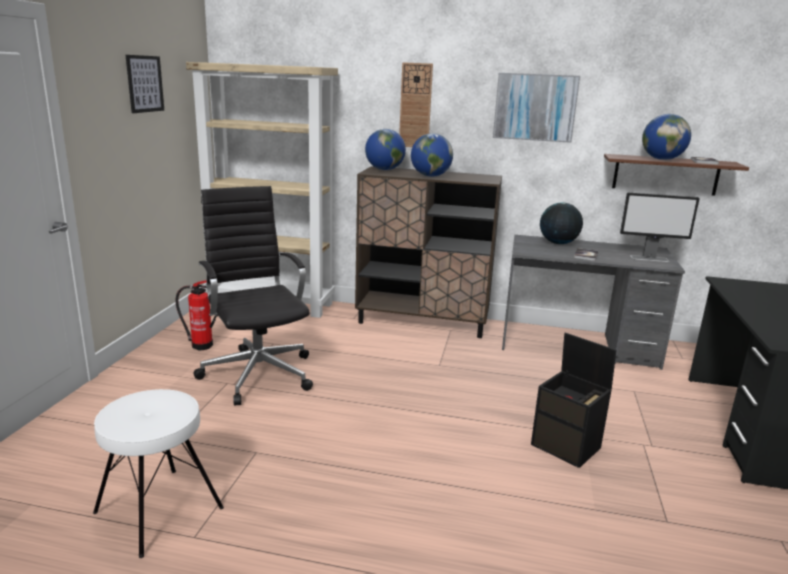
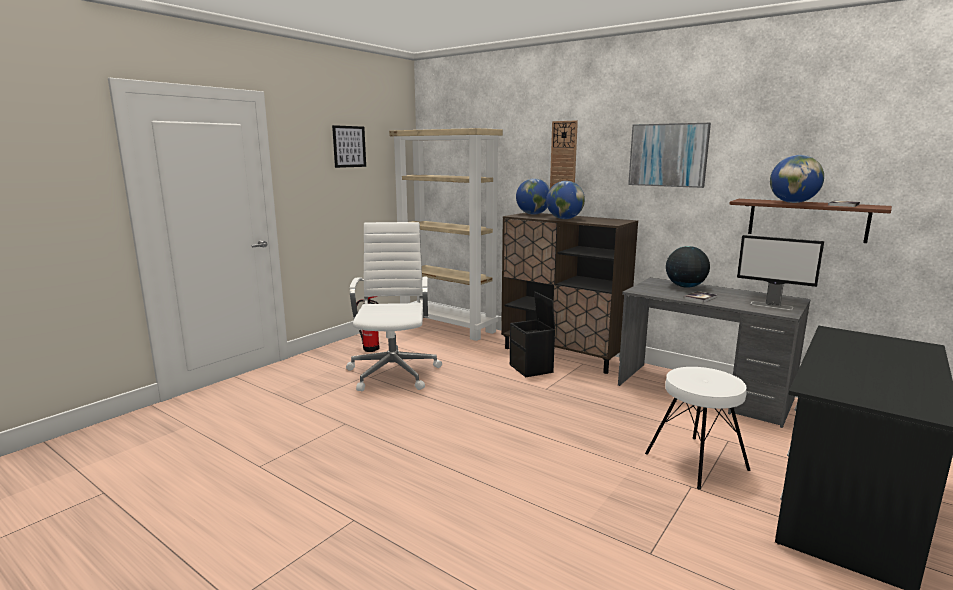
camera: 25 degrees right, 5 degrees down
white stool [93,389,224,558] -> white stool moved to [645,367,751,490]
black office chair [194,186,313,405] -> white office chair [346,222,442,391]
black storage box [531,333,616,468] -> black storage box moved to [510,292,555,377]

